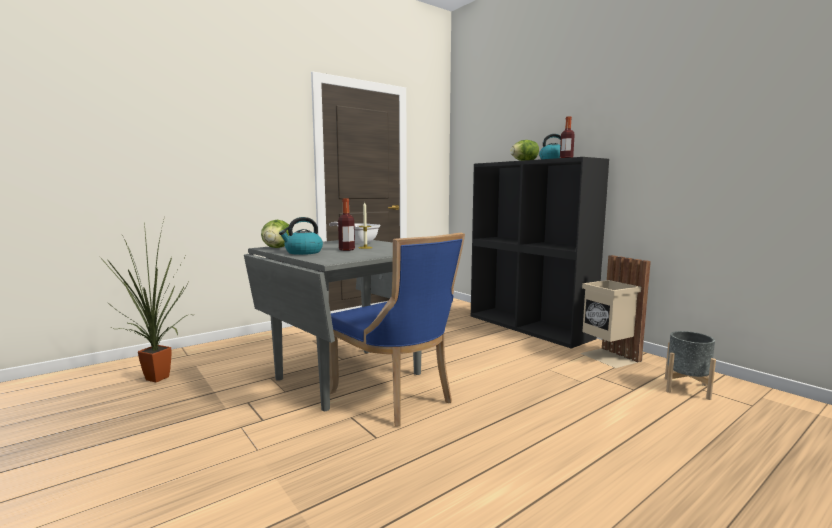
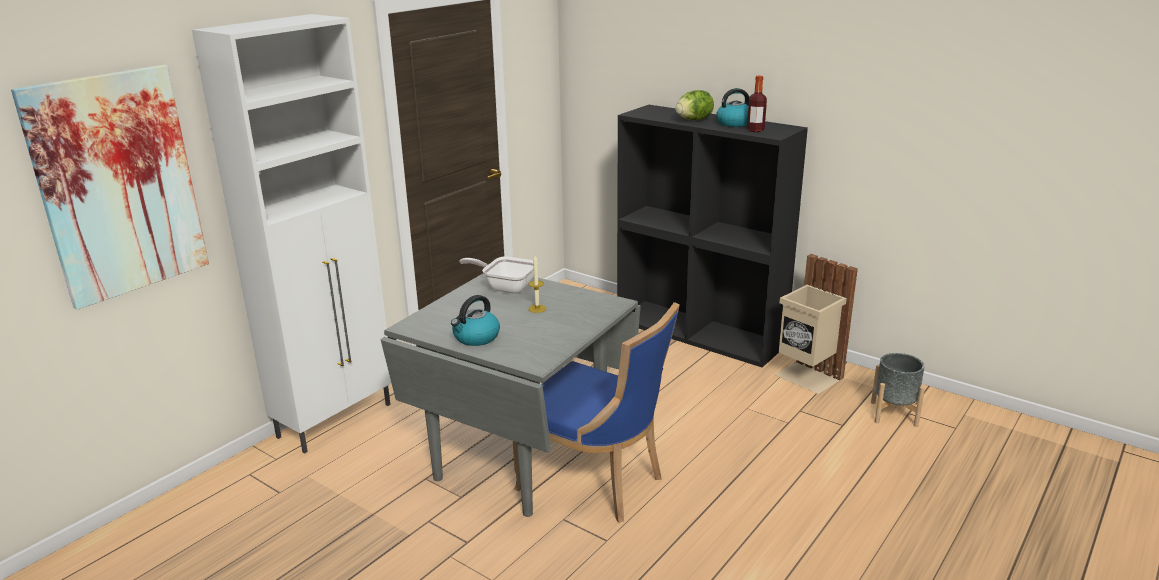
camera: 15 degrees left, 15 degrees up
potted plant [100,217,191,382] -> none
lettuce [261,220,289,248] -> none
bottle [338,198,355,251] -> none
none -> picture [11,65,209,310]
none -> white cabinet [192,14,391,453]

